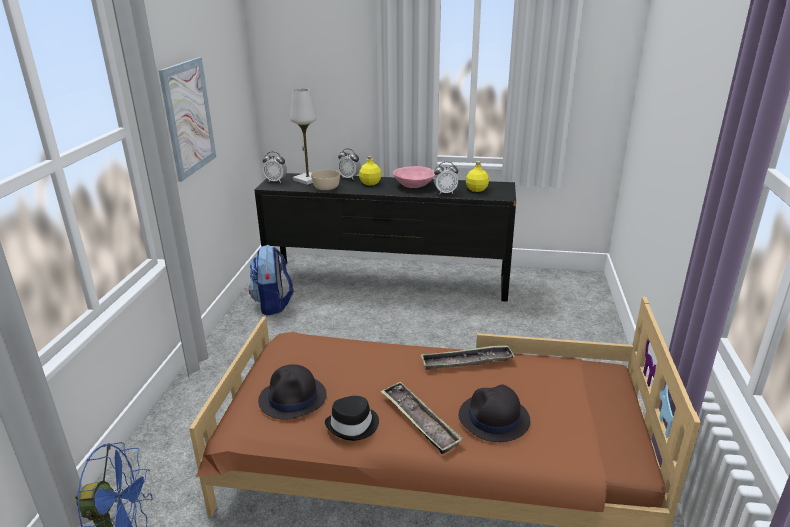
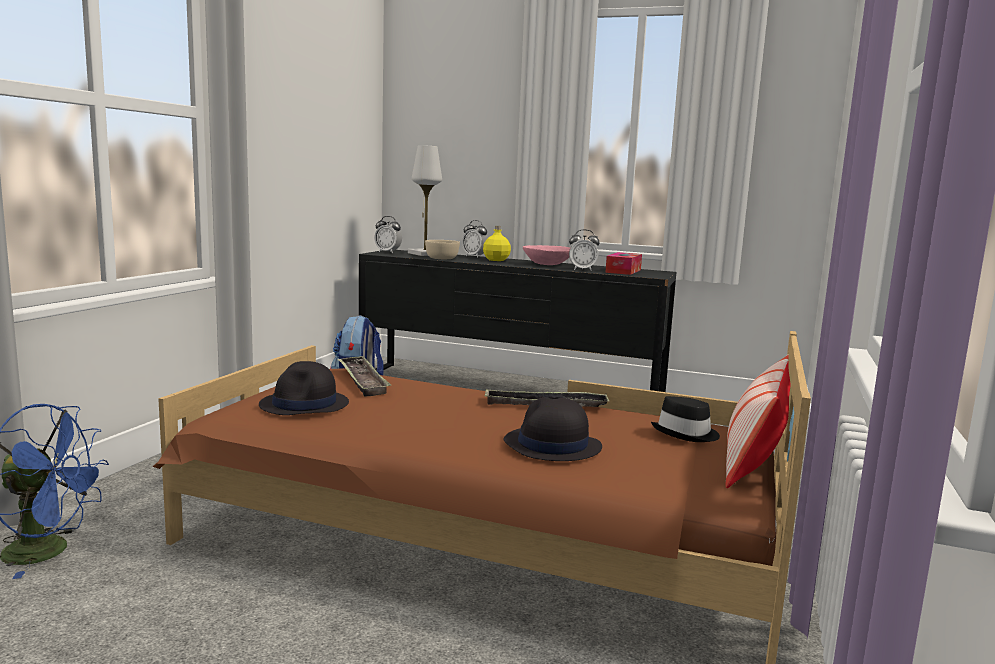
camera: 10 degrees right, 15 degrees down
picture [159,57,216,182] -> none
black hat [325,396,379,441] -> black hat moved to [651,396,720,442]
tray [381,382,463,454] -> tray moved to [337,356,391,397]
yellow bottle [466,161,489,192] -> tissue box [605,252,642,275]
none -> pillow [726,354,791,488]

